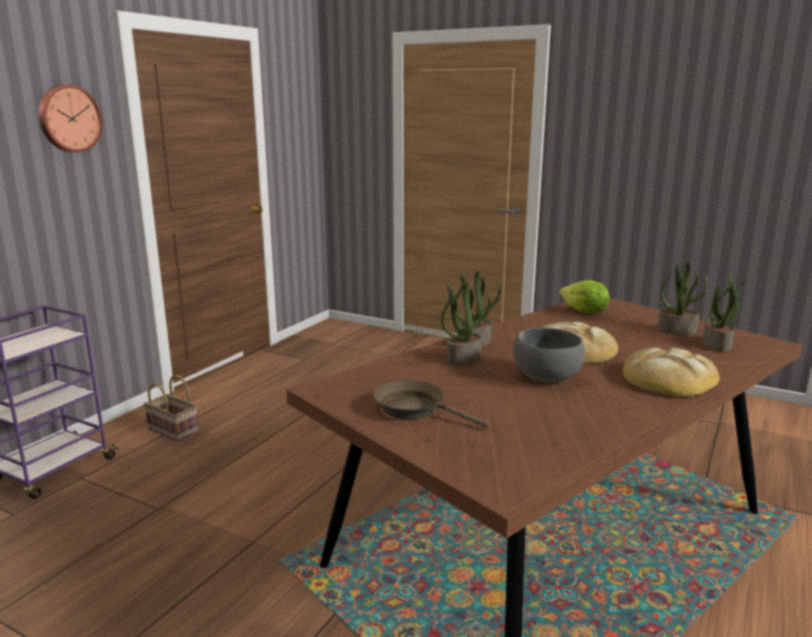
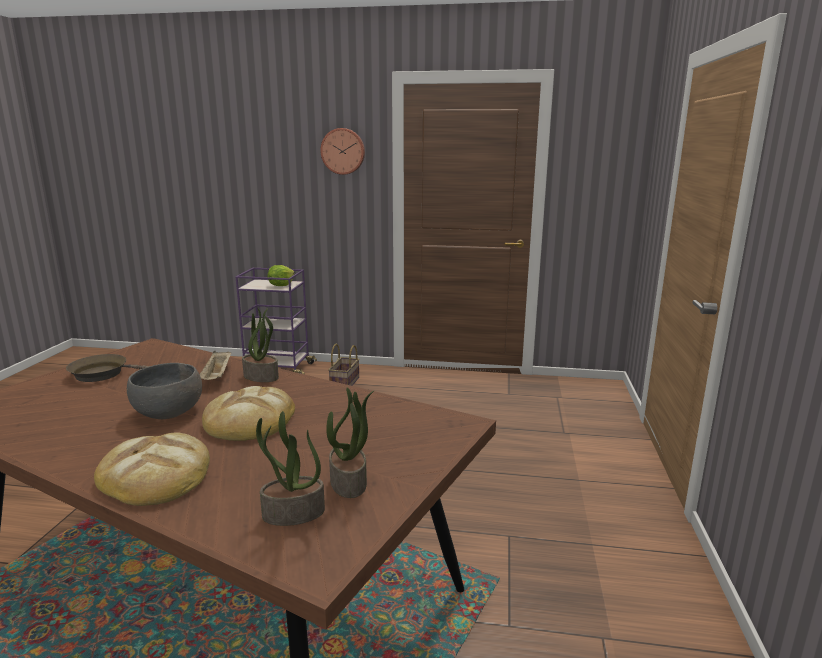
camera: 70 degrees right, 0 degrees up
brown frying pan [374,380,490,428] -> brown frying pan turned 105 degrees counterclockwise [66,354,149,382]
potted plant [441,282,491,365] -> beige tray [200,351,231,380]
lettuce [560,280,610,314] -> lettuce moved to [267,265,295,286]

